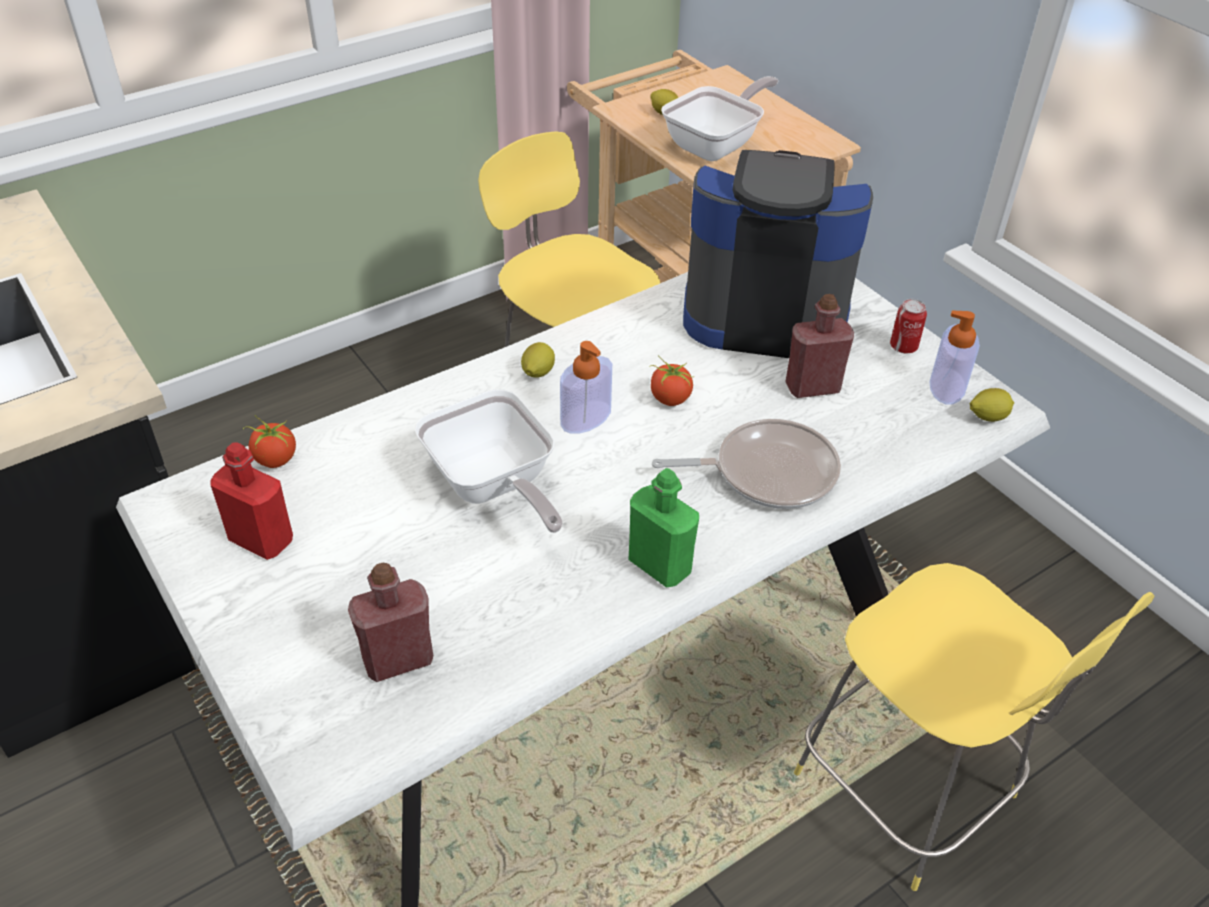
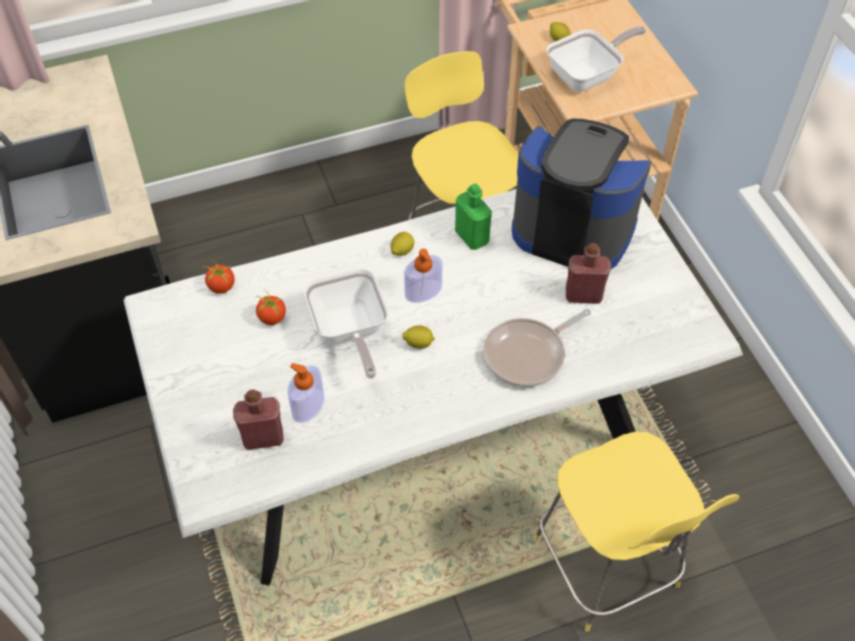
camera: 15 degrees right, 10 degrees up
red bottle [210,442,293,560] -> none
green bottle [628,468,699,588] -> green bottle moved to [455,183,492,250]
tomato [649,355,695,406] -> tomato moved to [255,290,286,325]
frying pan [652,419,841,509] -> frying pan turned 135 degrees clockwise [484,309,591,387]
can [890,299,927,353] -> none
soap dispenser [929,310,980,405] -> soap dispenser moved to [287,363,325,423]
lemon [970,388,1014,422] -> lemon moved to [402,325,435,349]

